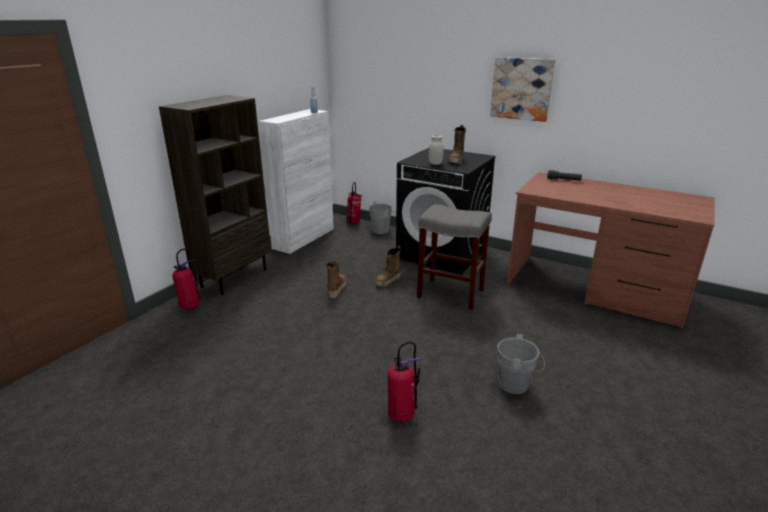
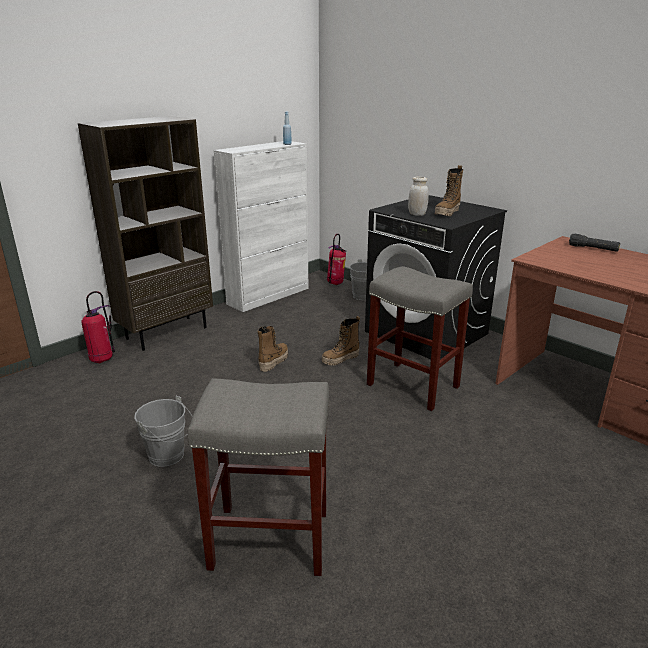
camera: 15 degrees right, 0 degrees up
fire extinguisher [388,341,422,422] -> grey stool [187,378,329,576]
picture [490,57,555,122] -> none
grey bucket [497,334,545,394] -> grey bucket moved to [134,396,193,467]

